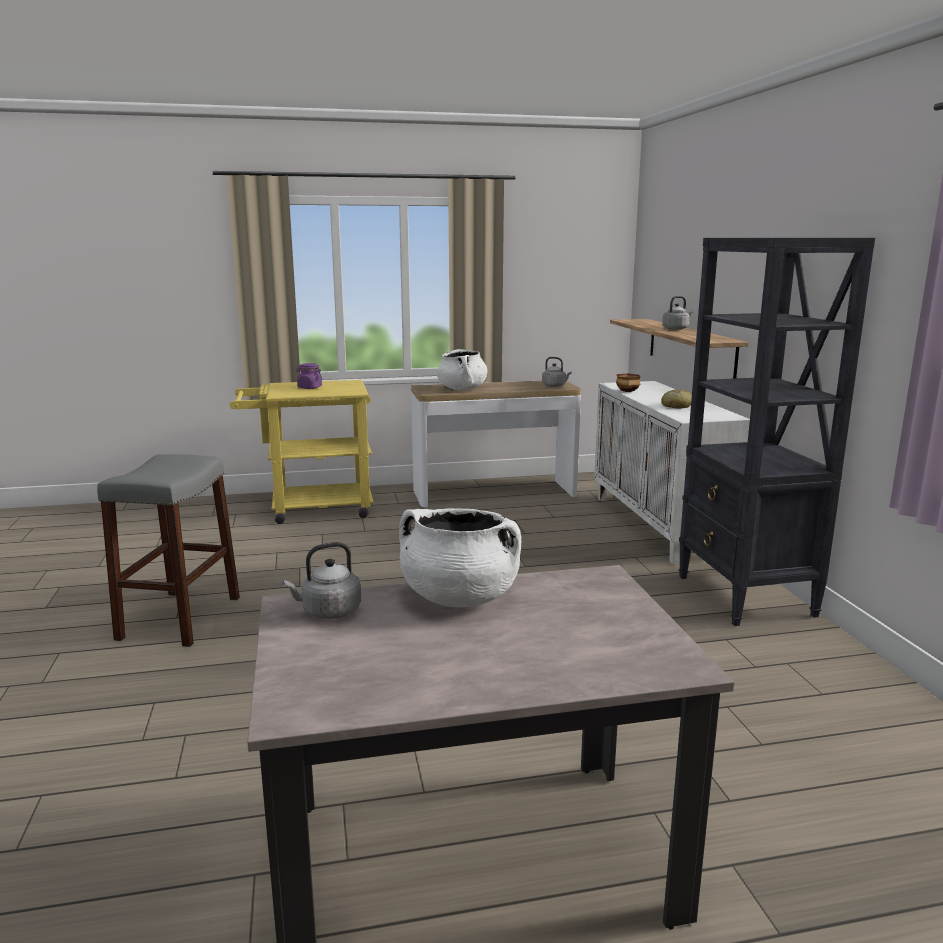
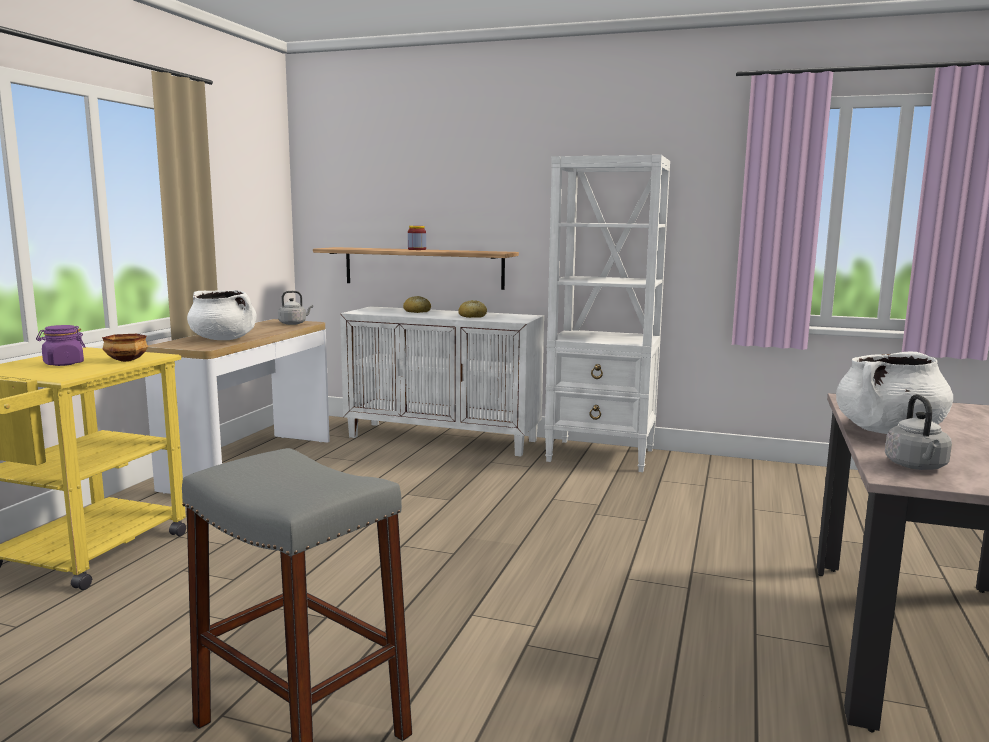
camera: 60 degrees left, 5 degrees down
bowl [616,373,640,392] -> bowl moved to [102,334,148,362]
grey kettle [662,296,694,330] -> jar [408,226,426,250]
black bookcase [679,238,875,626] -> white bookcase [545,155,670,472]
none -> bread [403,296,431,313]

